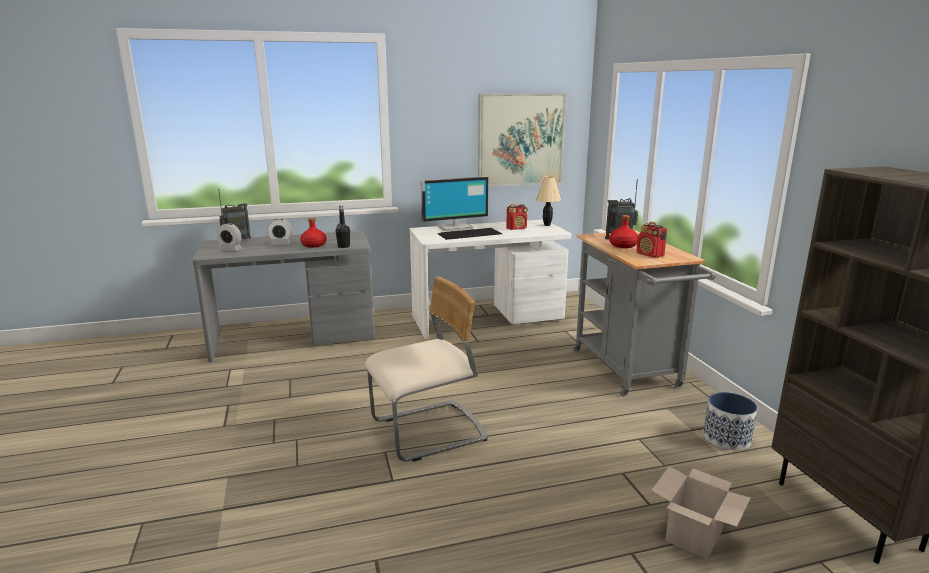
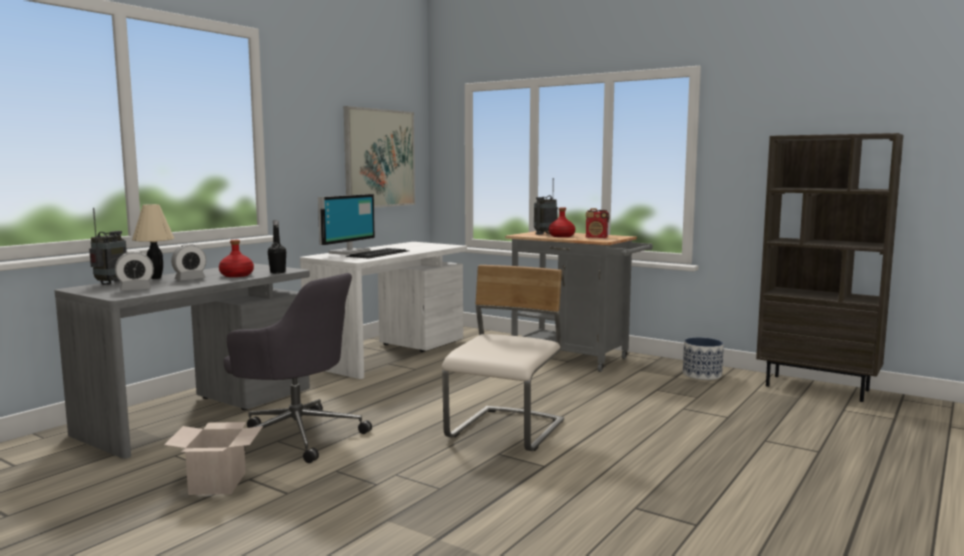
camera: 40 degrees left, 10 degrees down
radio [506,204,528,230] -> none
beige table lamp [536,176,561,226] -> beige table lamp moved to [132,204,175,279]
cardboard box [651,466,751,560] -> cardboard box moved to [164,422,263,495]
none -> grey office chair [224,273,372,463]

